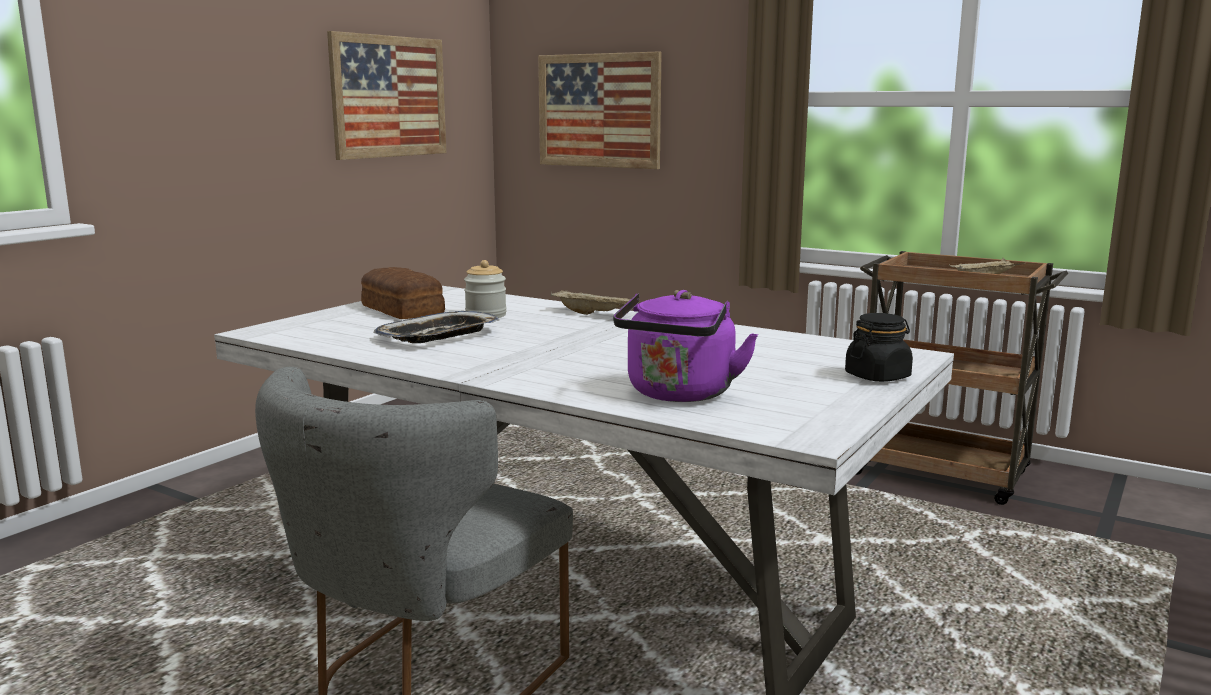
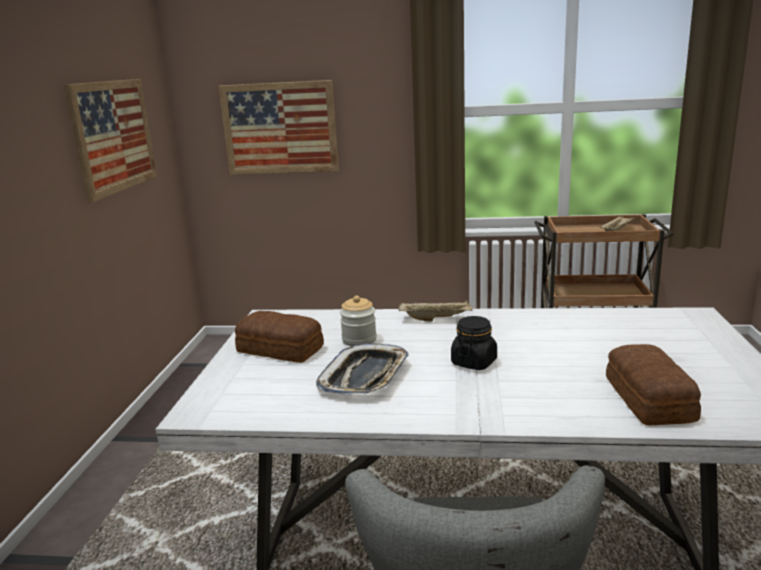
camera: 25 degrees left, 5 degrees up
purple kettle [613,290,758,402] -> bread [606,344,701,425]
black jar [845,313,913,382] -> black jar moved to [451,316,497,370]

